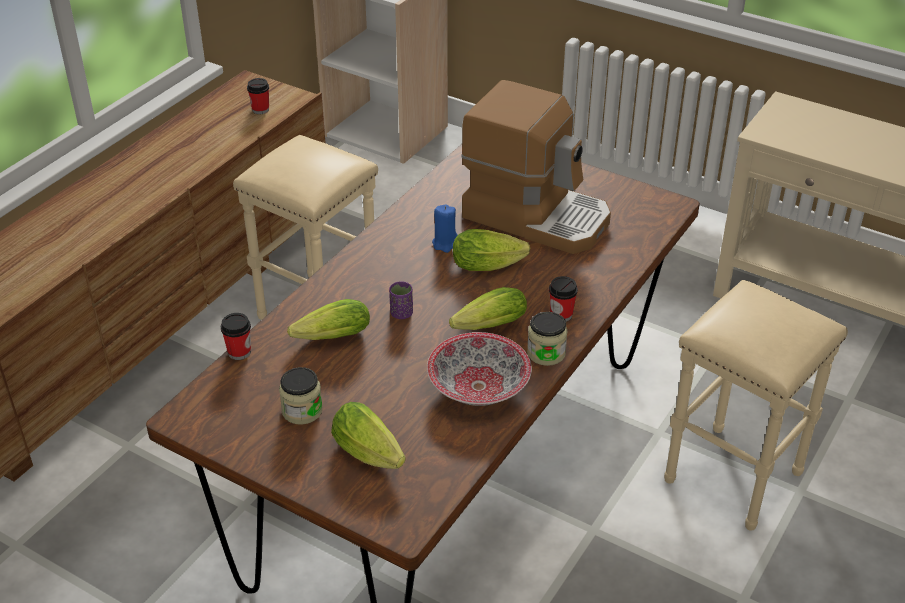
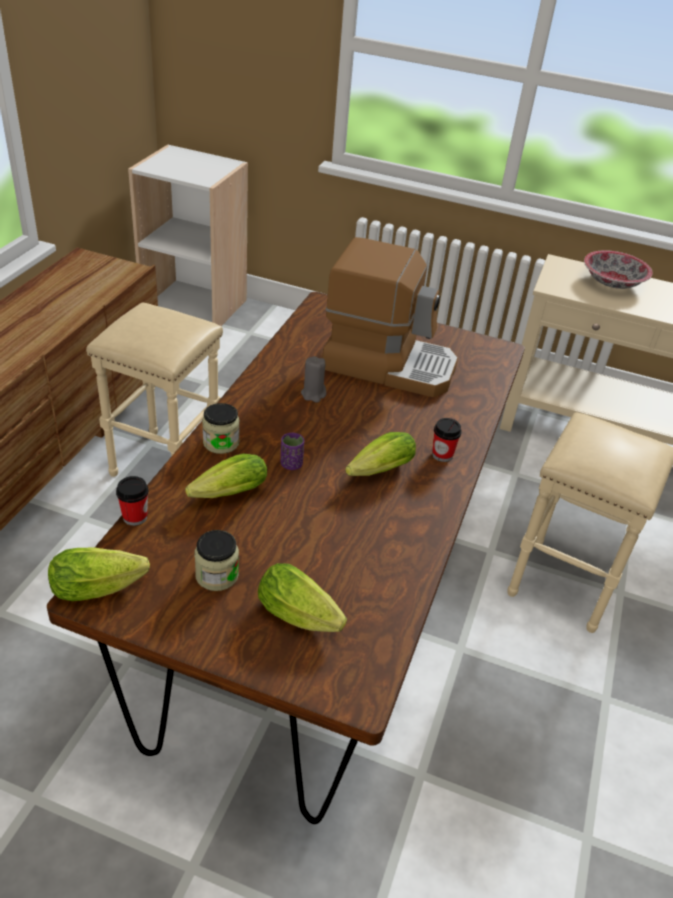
camera: 15 degrees left, 0 degrees up
cup [247,78,269,114] -> none
bowl [427,332,532,406] -> bowl moved to [584,250,653,289]
blue candle [432,204,458,253] -> grey candle [301,356,326,403]
lettuce [453,229,530,271] -> lettuce moved to [48,548,150,601]
jar [527,312,568,366] -> jar moved to [202,403,240,454]

